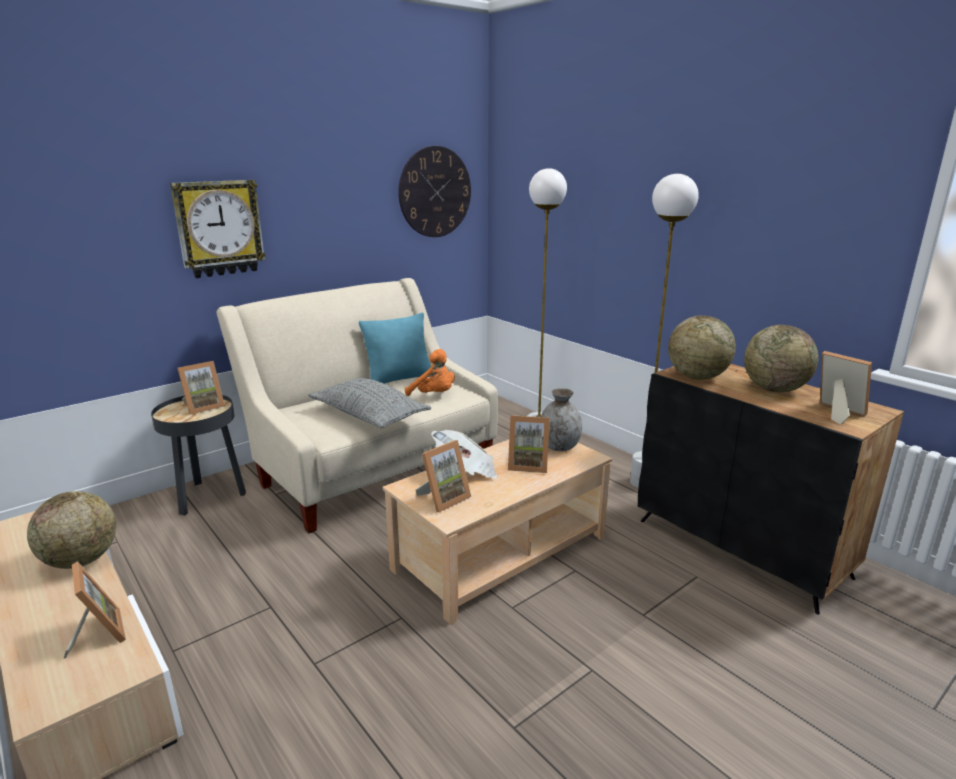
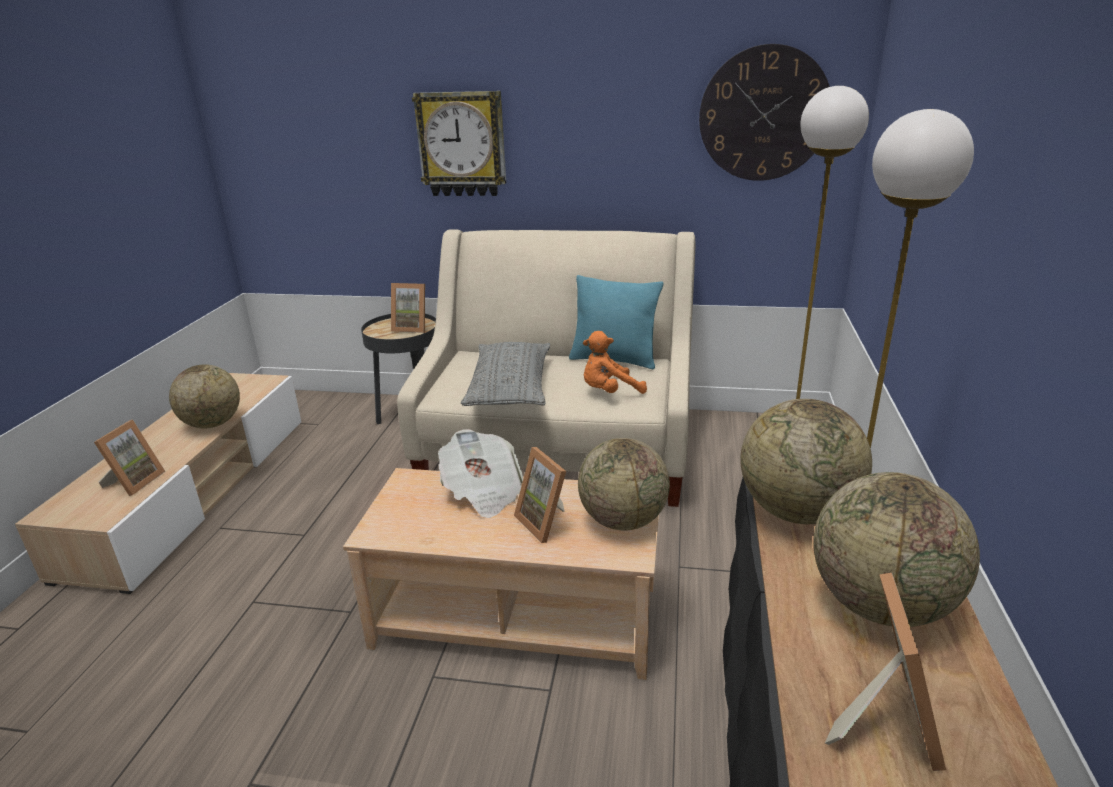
camera: 50 degrees right, 5 degrees up
orange plush toy [405,349,455,396] -> orange plush toy turned 75 degrees clockwise [583,331,647,394]
picture frame [415,440,471,512] -> none
grey vase [541,388,582,451] -> globe [578,438,670,530]

